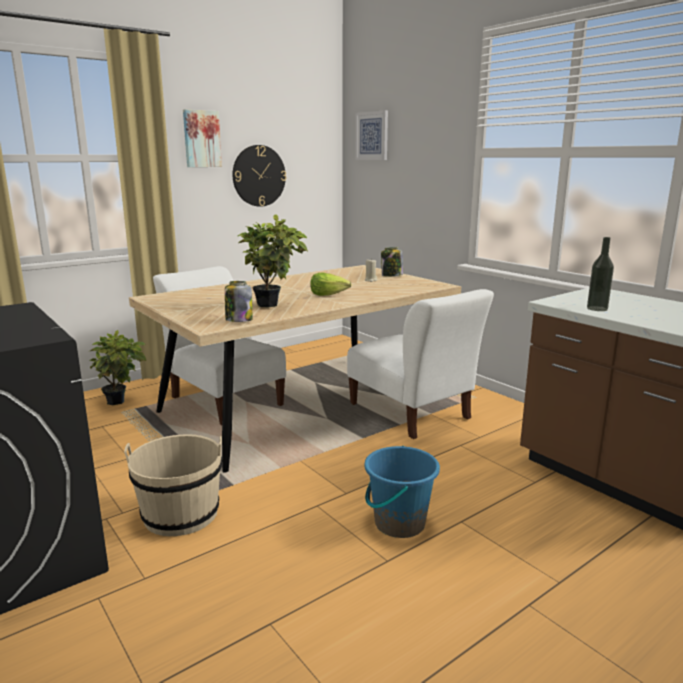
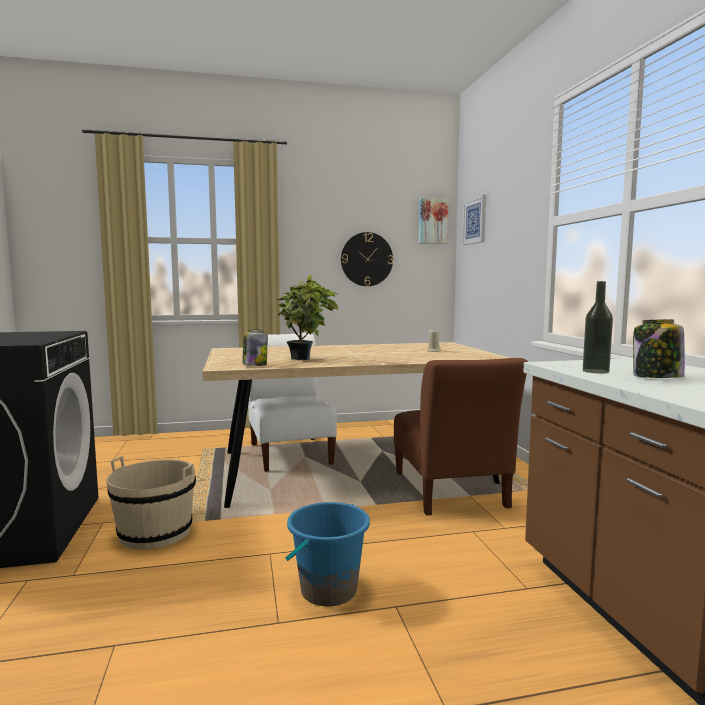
camera: 25 degrees right, 10 degrees down
potted plant [89,330,146,405] -> none
picture [183,109,222,167] -> picture moved to [419,198,449,244]
lettuce [310,273,352,296] -> none
white chair [347,289,494,439] -> brown chair [394,358,528,515]
jar [381,247,403,276] -> jar moved to [633,319,685,378]

